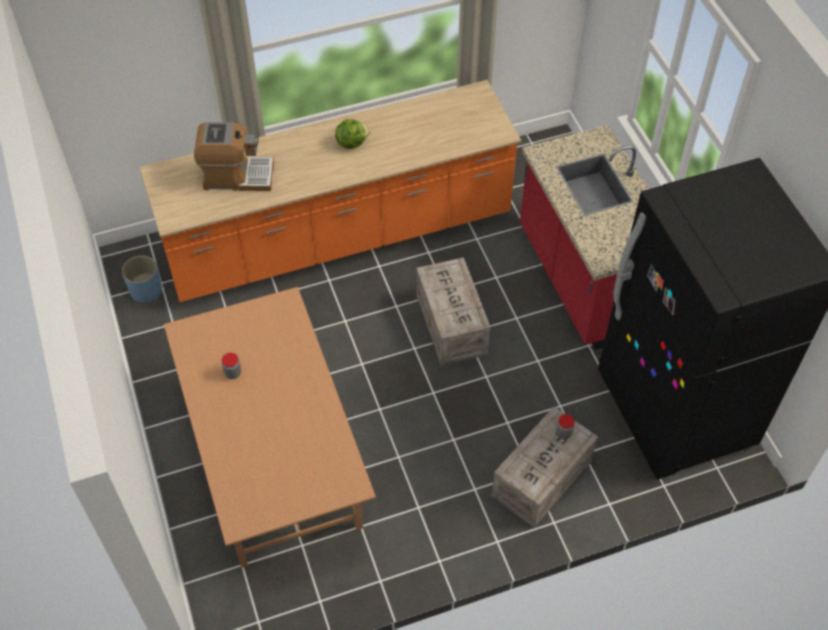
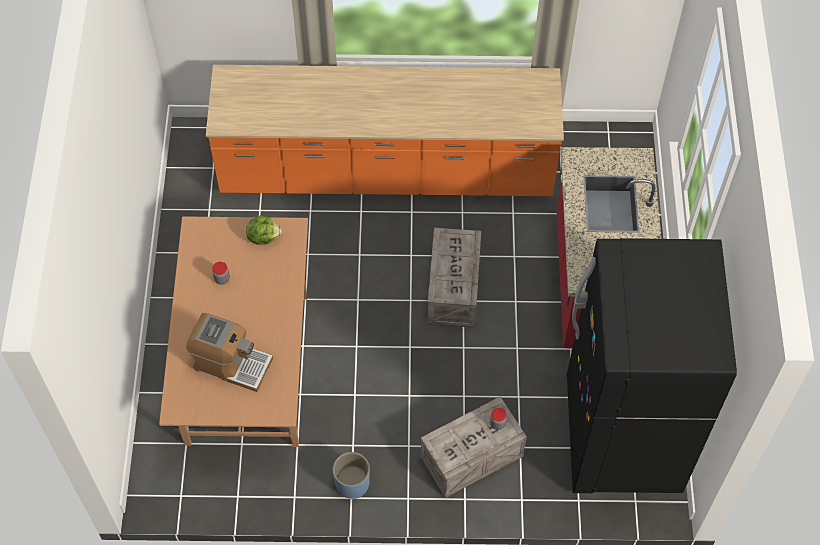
camera: 20 degrees right, 5 degrees up
blue planter [122,255,162,303] -> blue planter moved to [333,452,370,499]
coffee machine [194,122,274,191] -> coffee machine moved to [186,313,273,392]
lettuce [335,119,370,149] -> lettuce moved to [246,215,282,245]

